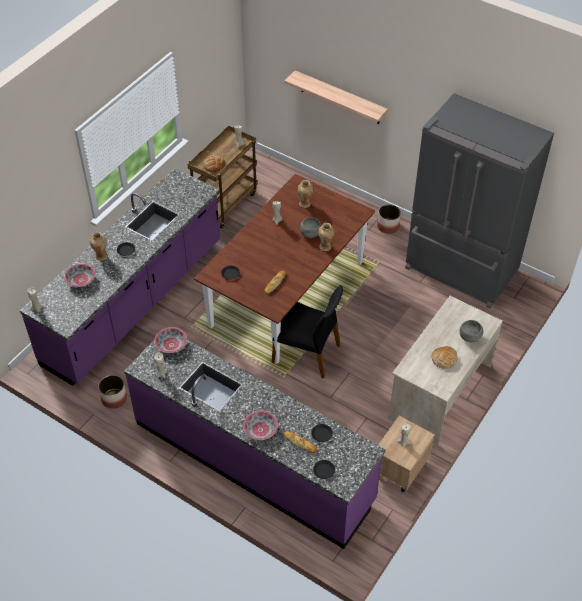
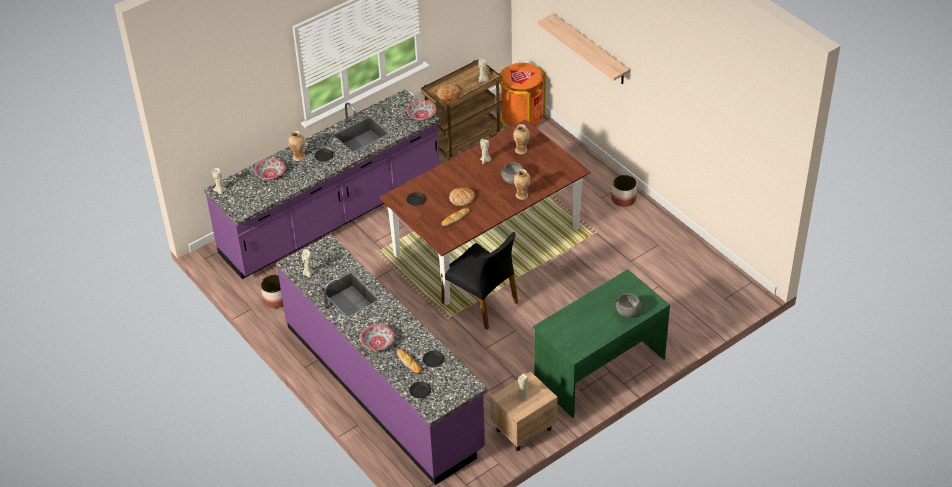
camera: 20 degrees right, 5 degrees down
bowl [154,327,187,353] -> bowl moved to [407,100,436,120]
beige desk [389,296,503,445] -> green desk [533,269,670,418]
grey fridge [405,93,554,309] -> none
bread [432,346,457,369] -> bread moved to [449,188,475,206]
none -> orange trash can [499,63,546,129]

